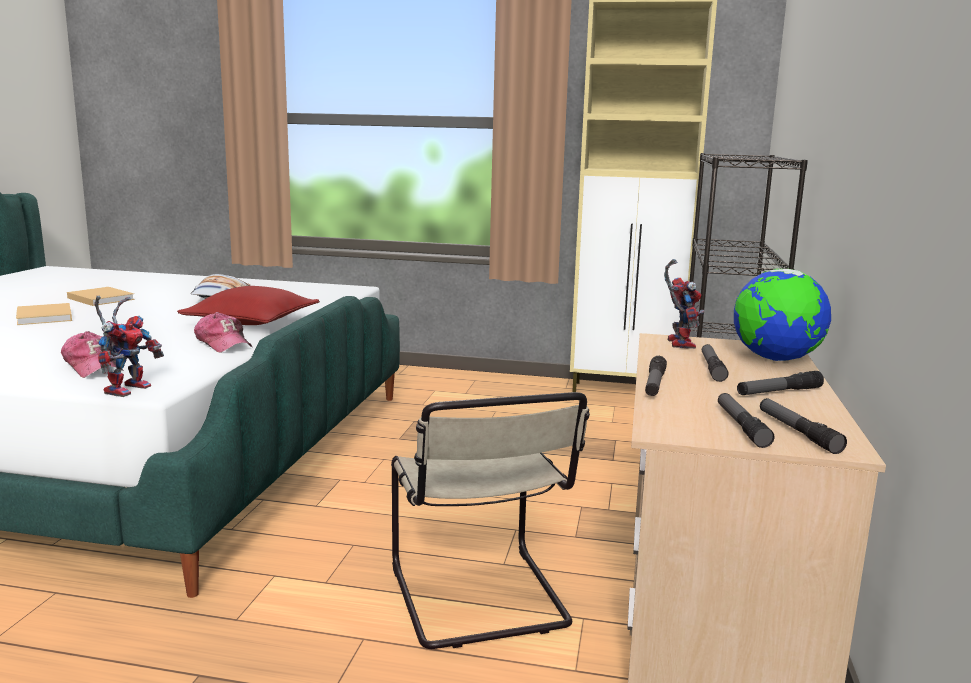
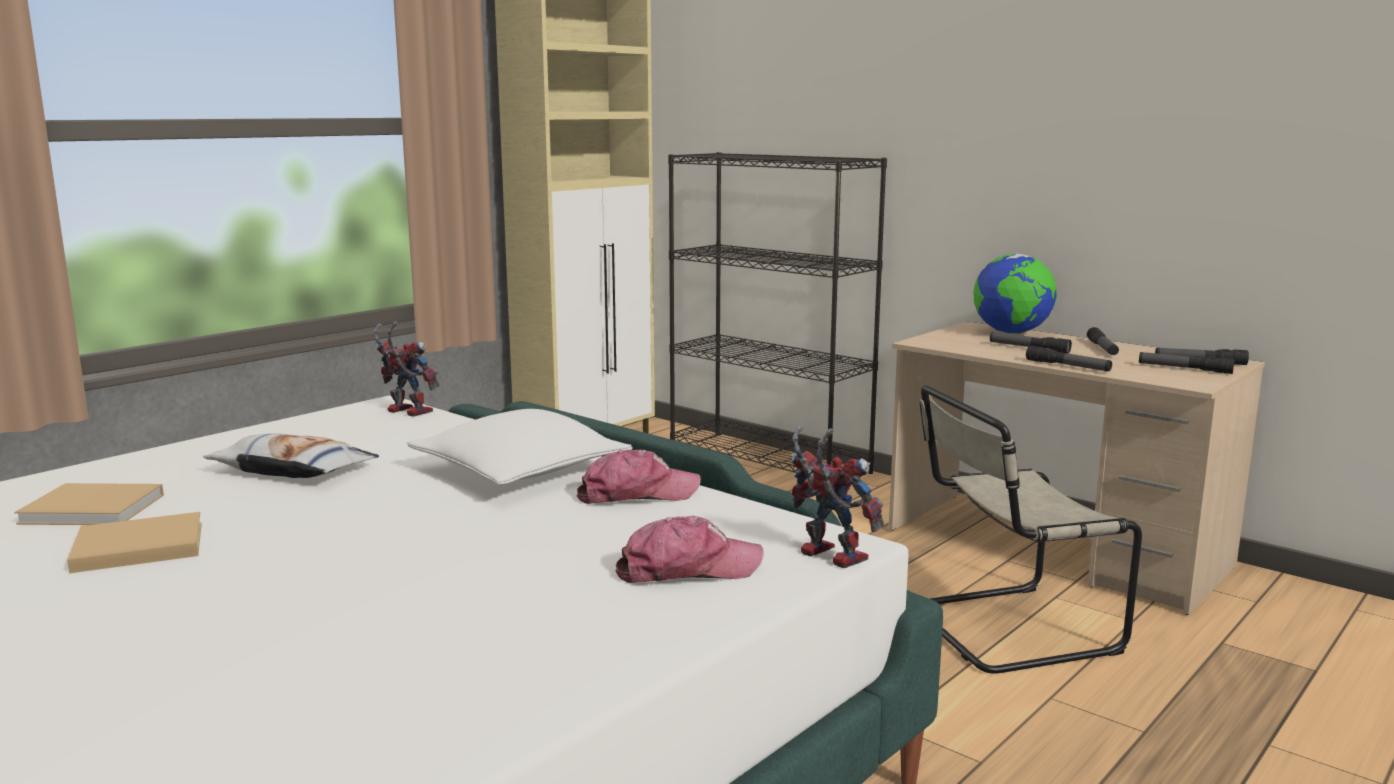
camera: 60 degrees left, 0 degrees up
beige book [16,303,72,325] -> beige book moved to [14,483,164,525]
red pillow [177,286,320,325] -> white pillow [407,409,633,485]
beige chair [391,392,590,649] -> beige chair turned 150 degrees clockwise [919,385,1142,674]
toy robot [664,259,705,349] -> toy robot moved to [373,322,439,417]

